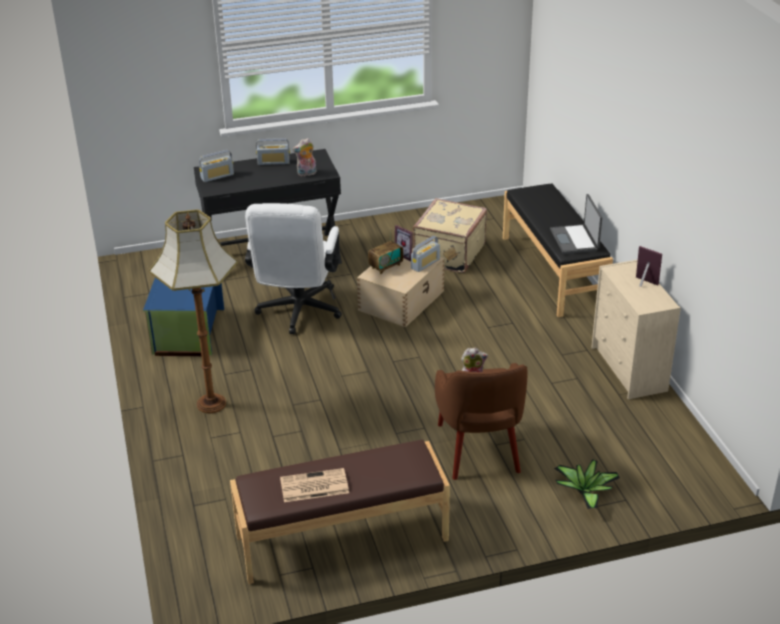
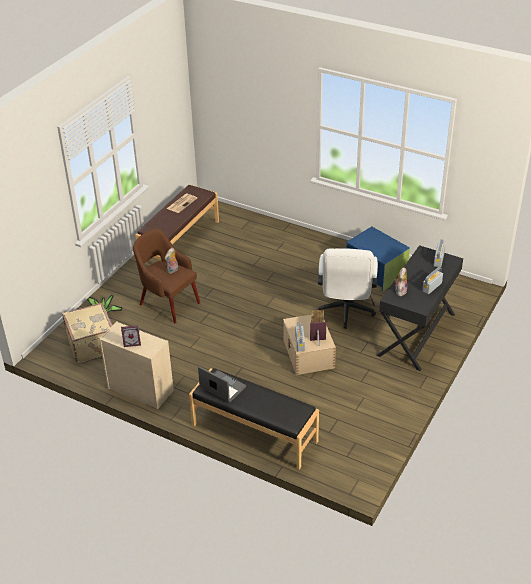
camera: 135 degrees right, 5 degrees up
floor lamp [149,210,238,413] -> none
white office chair [245,203,342,334] -> white office chair turned 135 degrees counterclockwise [317,248,378,329]
beige suitcase [413,198,487,273] -> beige suitcase moved to [62,303,113,363]

